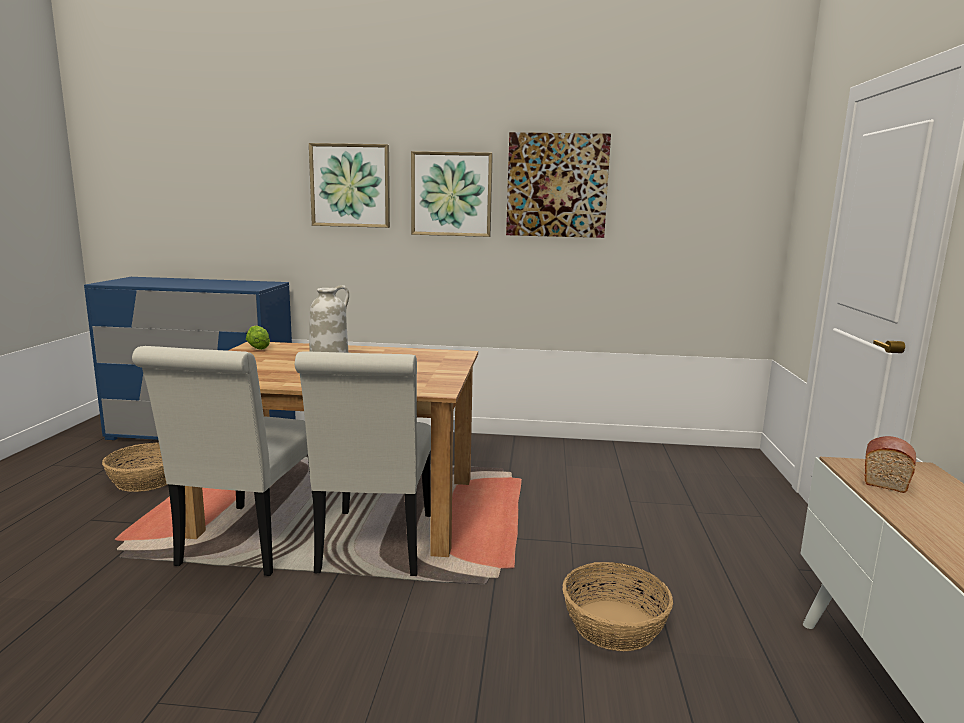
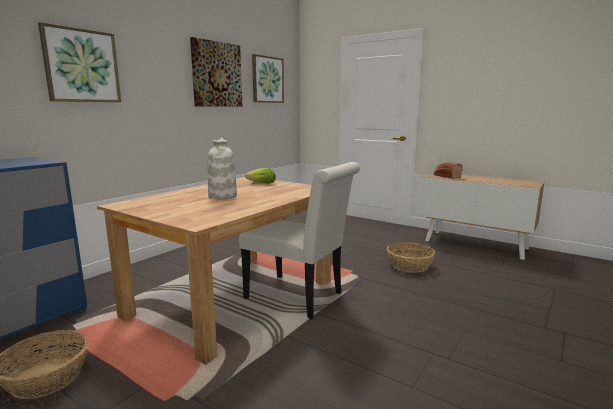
camera: 60 degrees left, 0 degrees up
white chair [132,346,313,576] -> none
lettuce [246,325,270,350] -> lettuce moved to [245,168,276,184]
picture [411,151,493,237] -> picture moved to [252,54,284,103]

